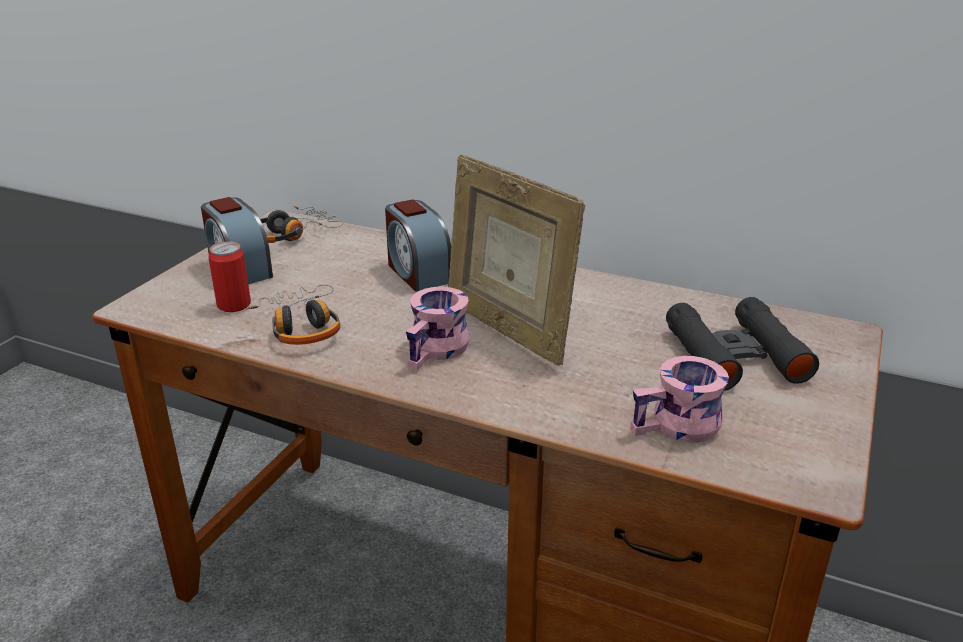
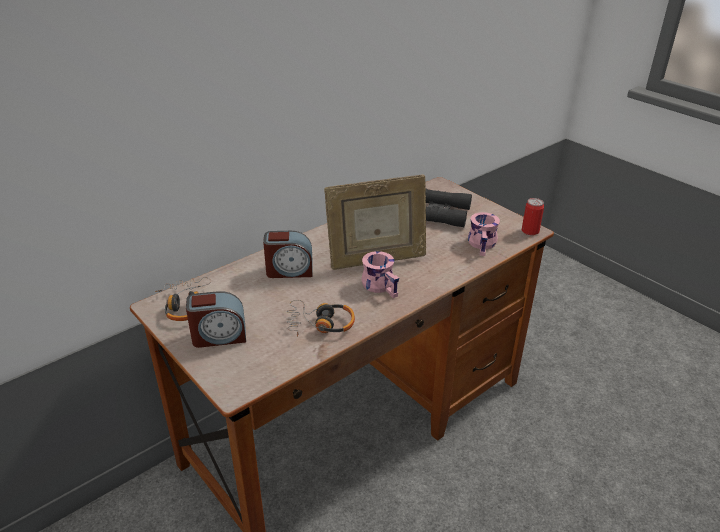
camera: 65 degrees left, 5 degrees up
can [209,241,251,312] -> can moved to [522,198,544,235]

